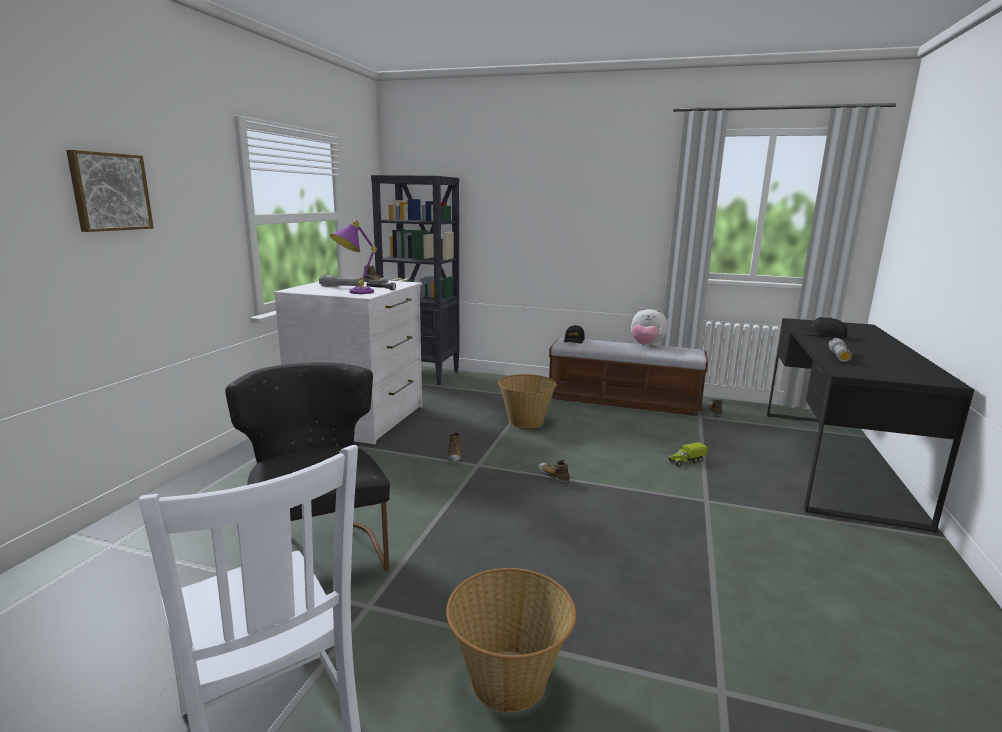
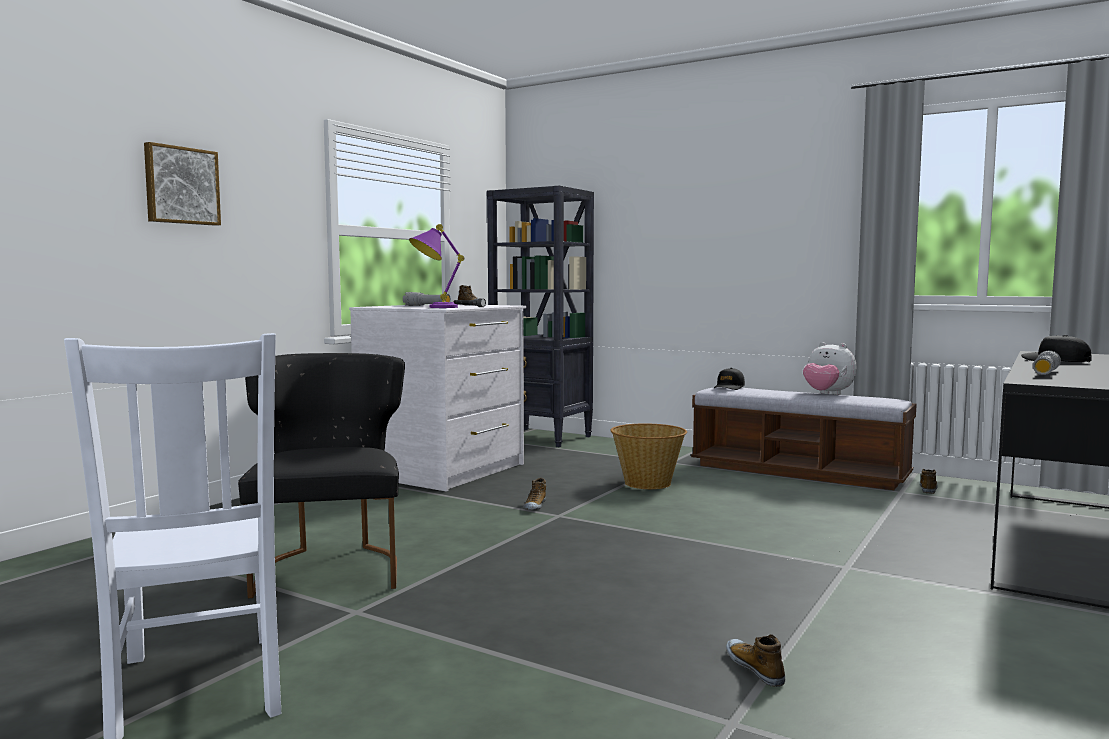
camera: 15 degrees right, 10 degrees down
basket [446,568,576,712] -> none
shoe [539,460,570,484] -> shoe moved to [726,634,785,687]
toy truck [668,442,708,466] -> none

